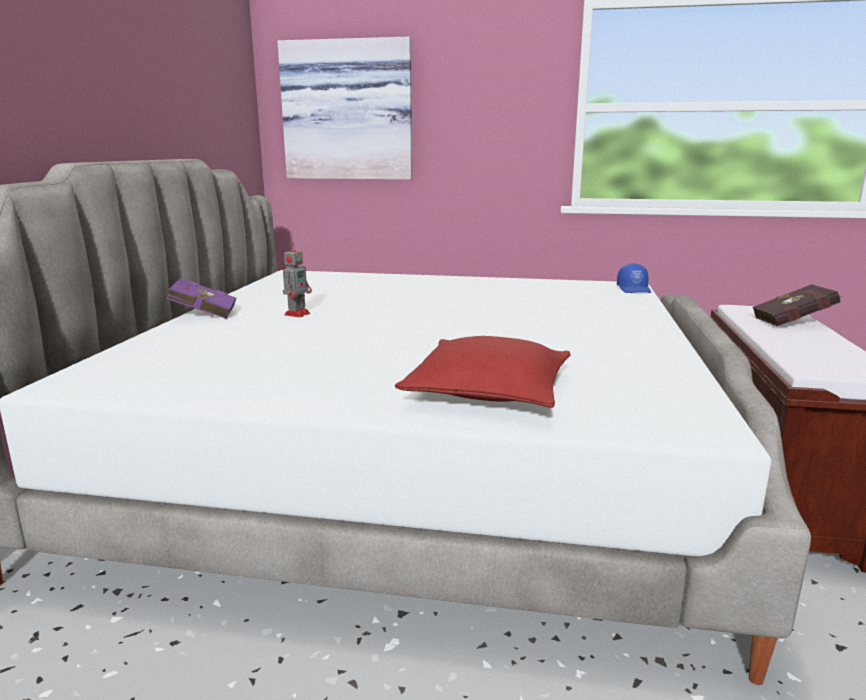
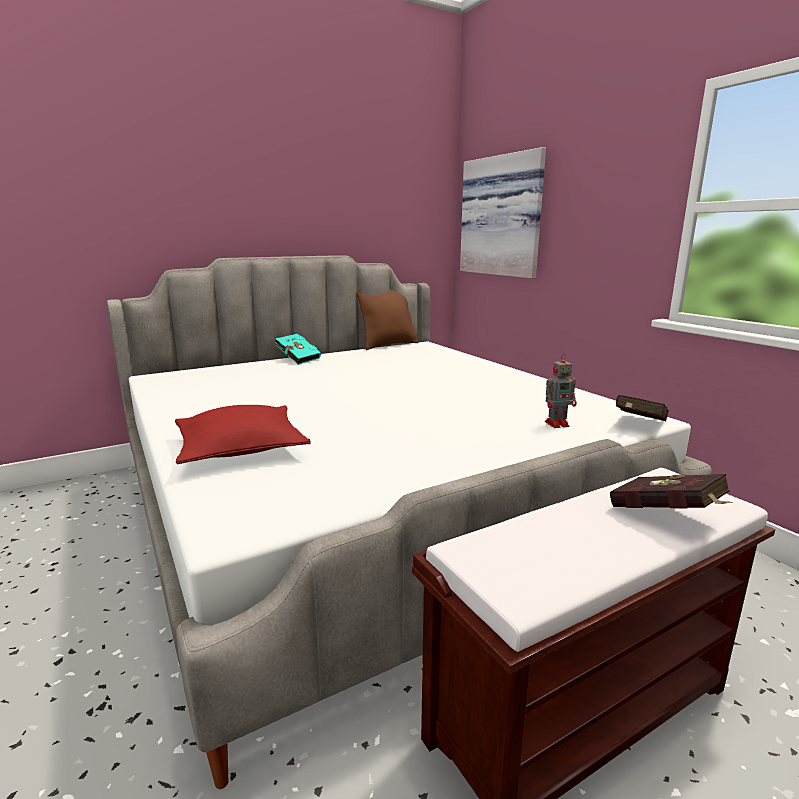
camera: 50 degrees right, 0 degrees up
purple book [167,278,236,319] -> turquoise book [275,334,321,365]
toy robot [283,242,312,317] -> toy robot moved to [545,353,577,428]
blue cap [617,263,651,293] -> red book [616,395,669,421]
none -> brown pillow [356,290,419,350]

